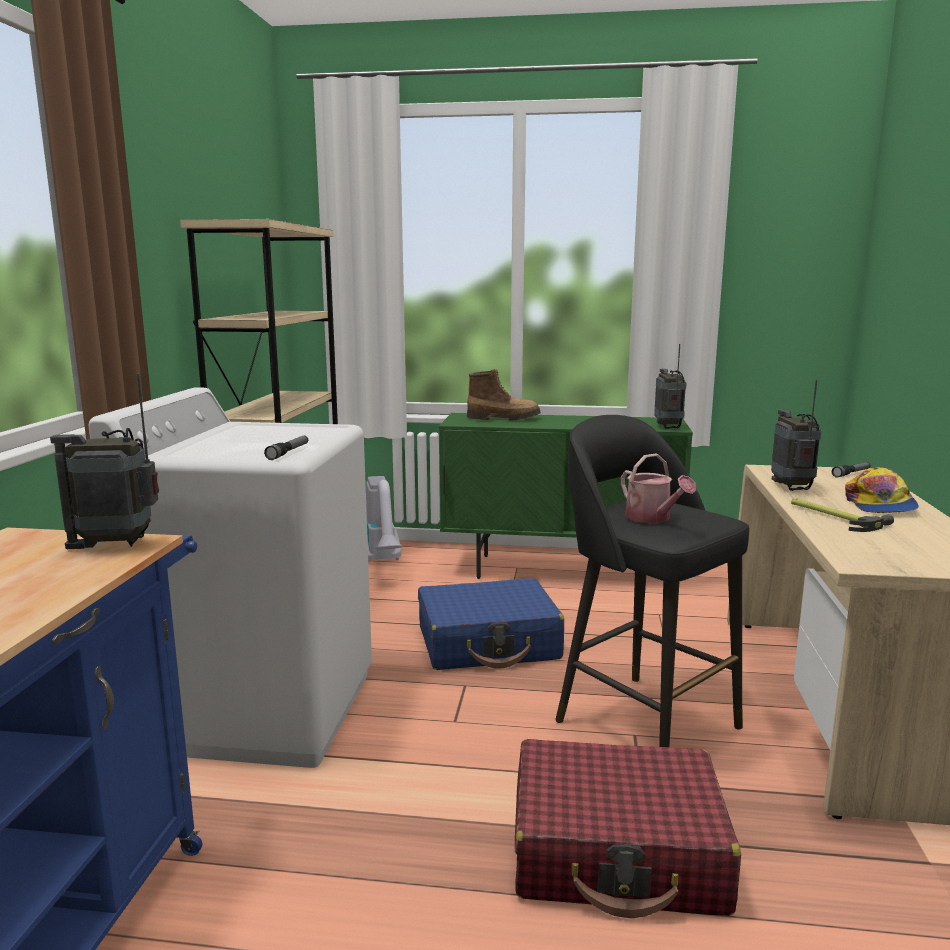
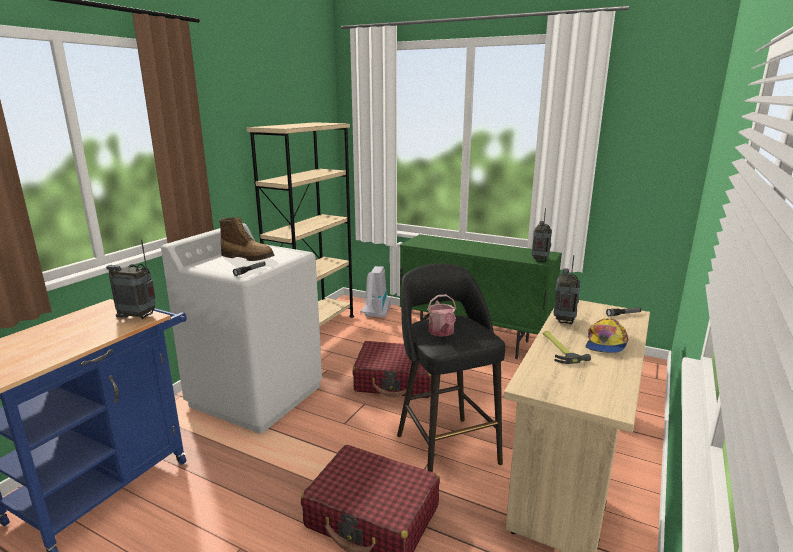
camera: 20 degrees right, 5 degrees up
blue suitcase [418,578,564,670] -> red suitcase [352,341,431,398]
boot [467,369,541,421] -> boot moved to [219,217,274,261]

